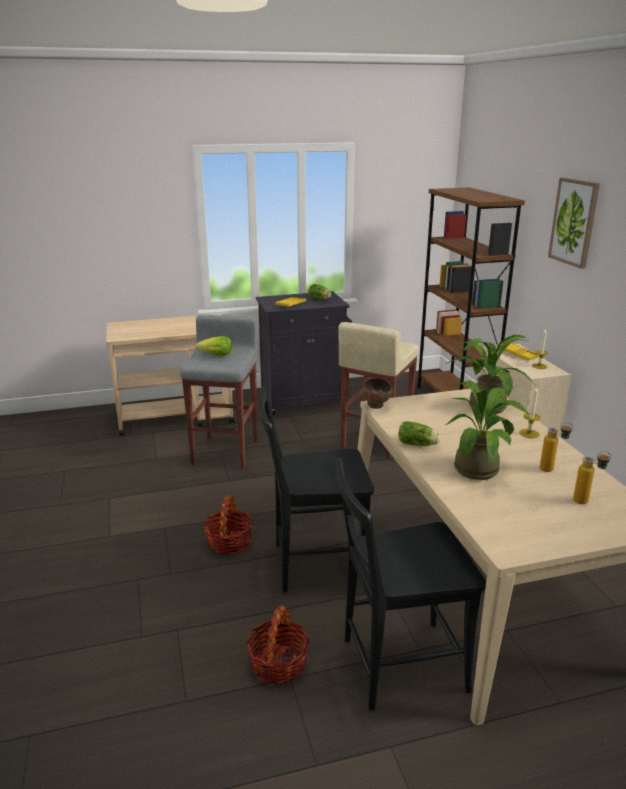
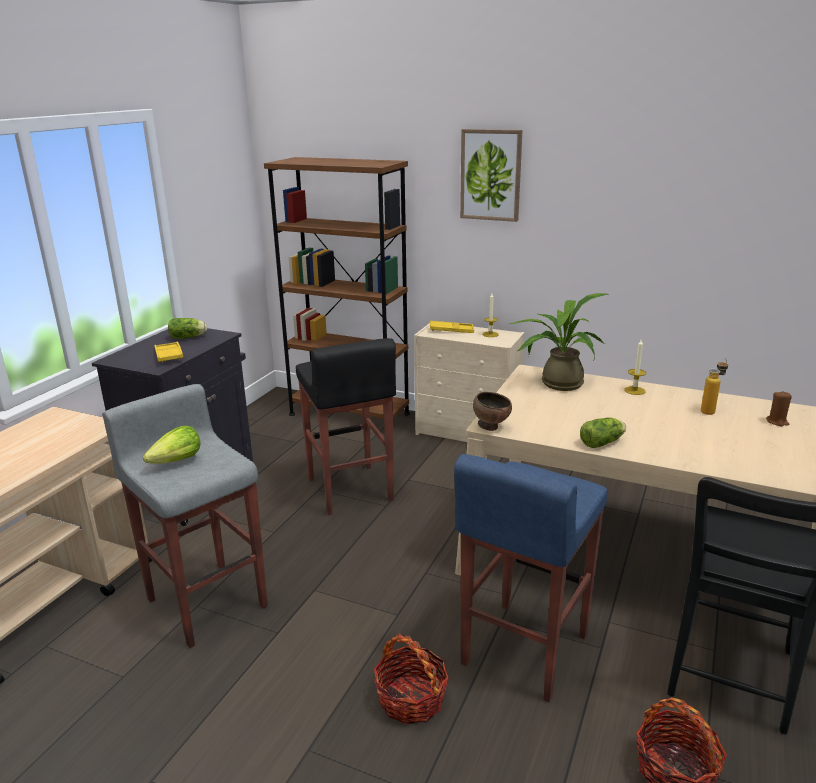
camera: 50 degrees left, 0 degrees up
black chair [258,387,374,593] -> blue stool [454,454,608,703]
beige stool [338,322,419,459] -> black stool [296,338,396,515]
potted plant [445,380,528,480] -> none
bottle [573,451,611,504] -> brown candle [766,391,792,426]

